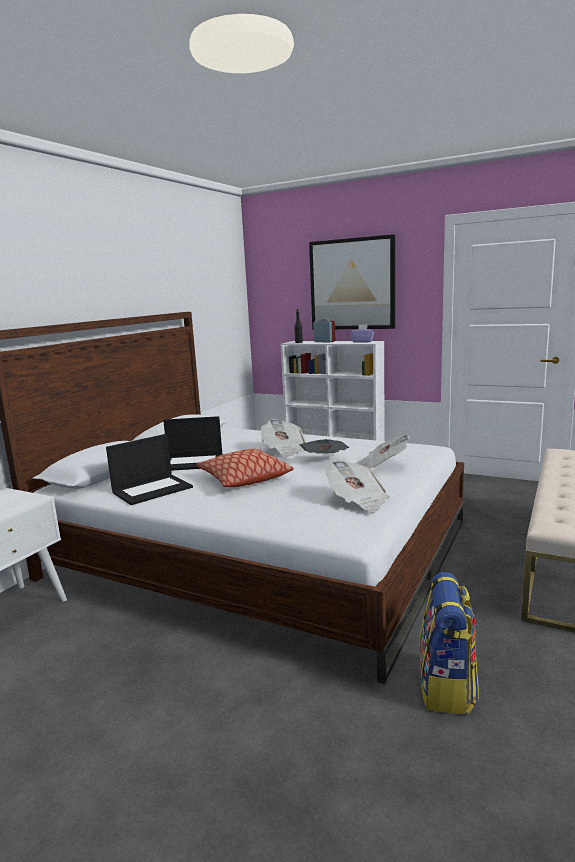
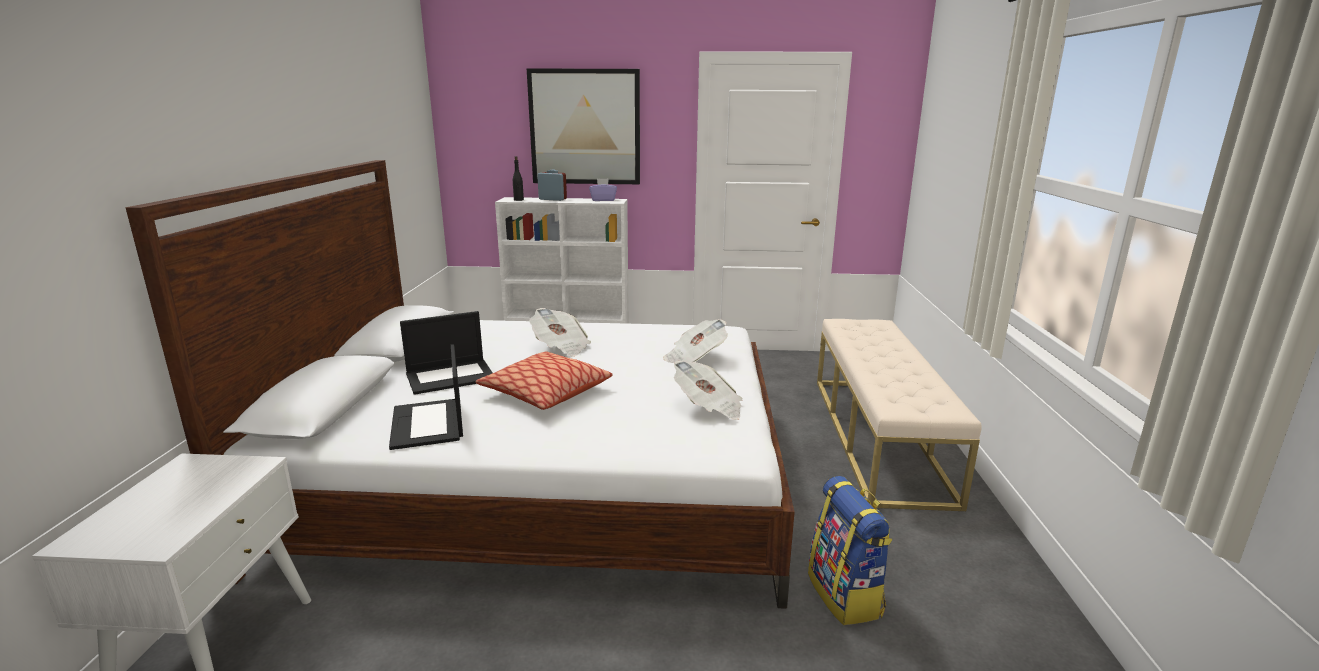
camera: 25 degrees left, 5 degrees up
laptop [106,434,193,505] -> laptop turned 135 degrees clockwise [389,344,463,450]
newspaper [299,439,349,453] -> none

